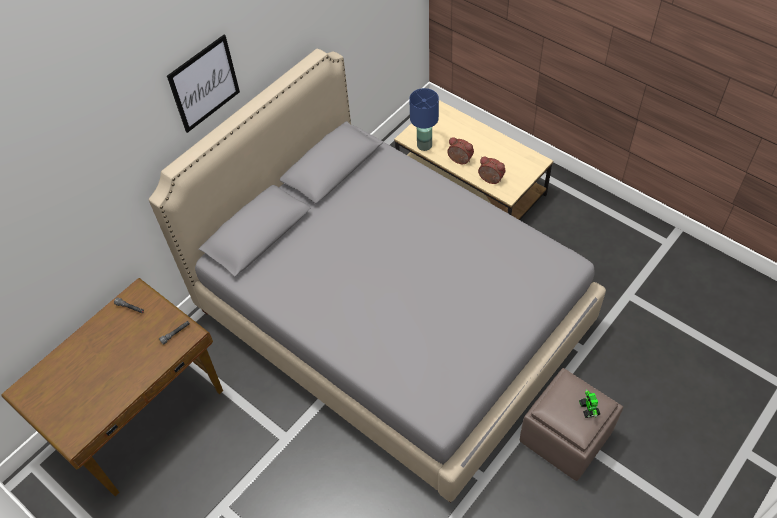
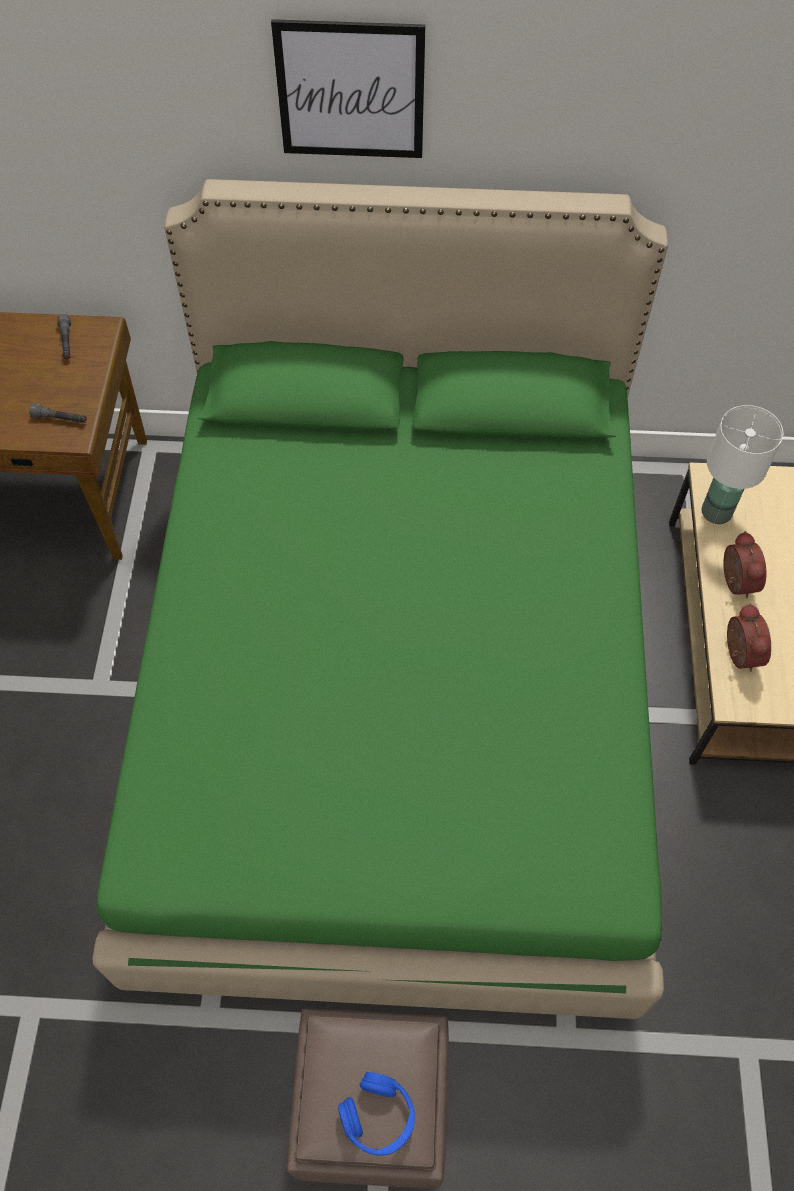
camera: 50 degrees right, 5 degrees up
grey bed [149,49,606,503] -> green bed [92,179,668,1019]
blue table lamp [409,88,439,151] -> white table lamp [701,405,783,524]
toy robot [579,390,600,418] -> blue headphones [338,1072,415,1156]

